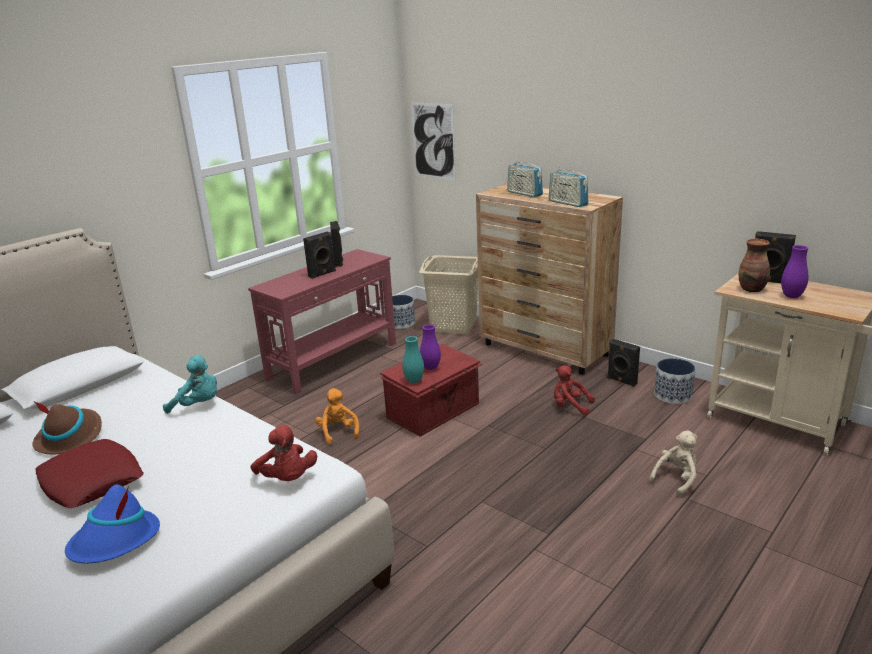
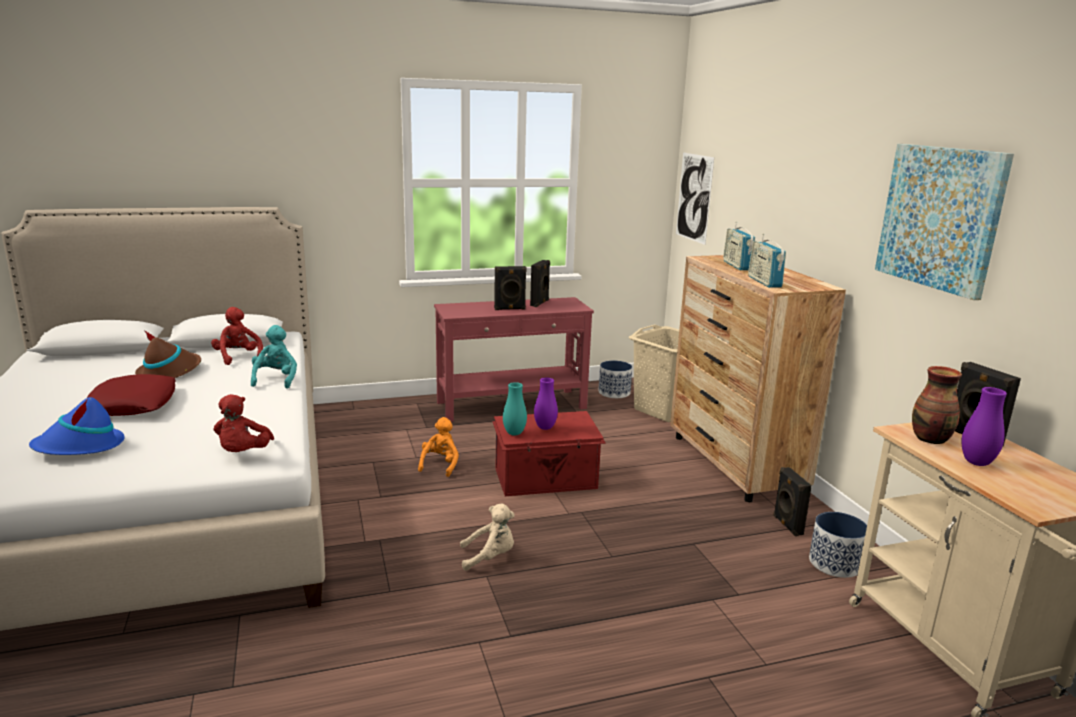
camera: 30 degrees right, 5 degrees down
turquoise plush toy [163,355,217,414] -> turquoise plush toy turned 135 degrees counterclockwise [251,325,297,389]
red plush toy [554,365,595,415] -> red plush toy moved to [211,307,263,365]
beige plush toy [649,430,697,497] -> beige plush toy moved to [460,504,514,571]
none -> picture [875,144,1014,300]

